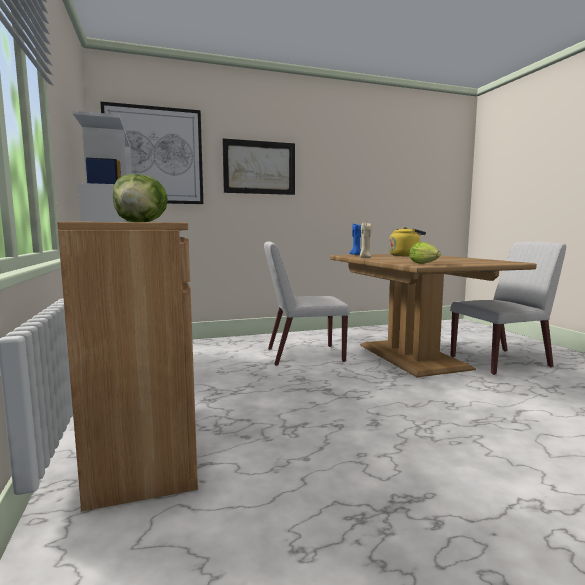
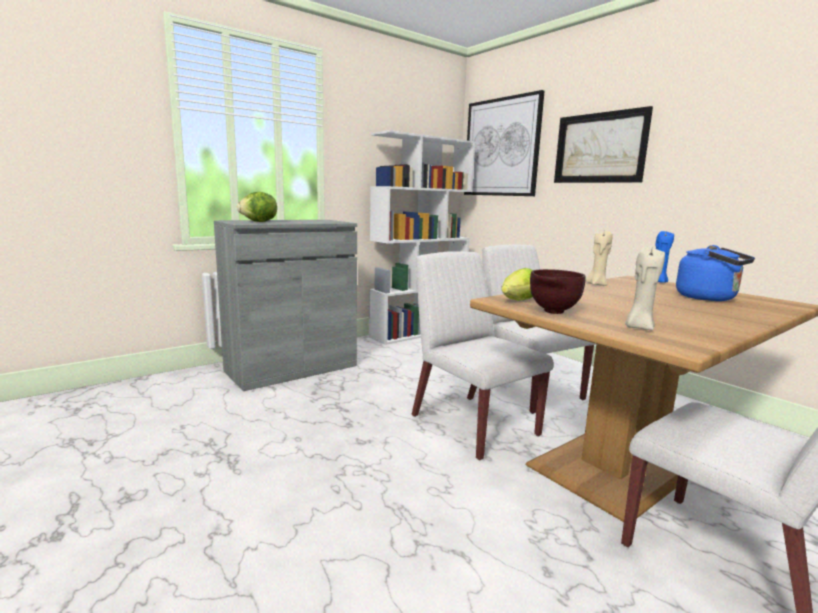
camera: 70 degrees right, 5 degrees up
brown cabinet [57,222,198,511] -> grey cabinet [214,220,357,391]
yellow kettle [389,227,426,256] -> blue kettle [676,245,755,301]
none -> white chair [412,251,554,460]
none -> brown bowl [530,269,586,314]
none -> beige candle [625,246,665,330]

